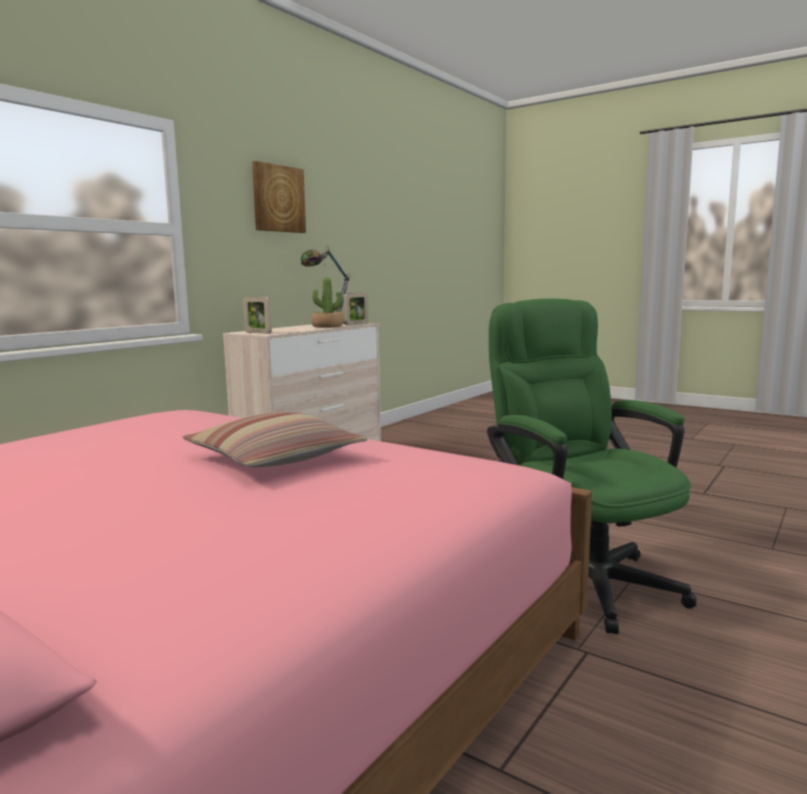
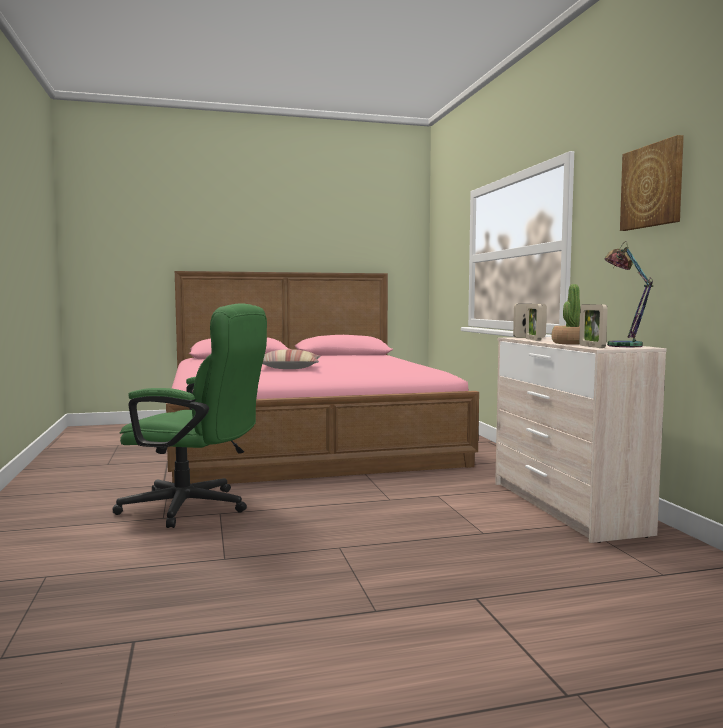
camera: 130 degrees right, 5 degrees down
none -> picture frame [525,304,542,341]

